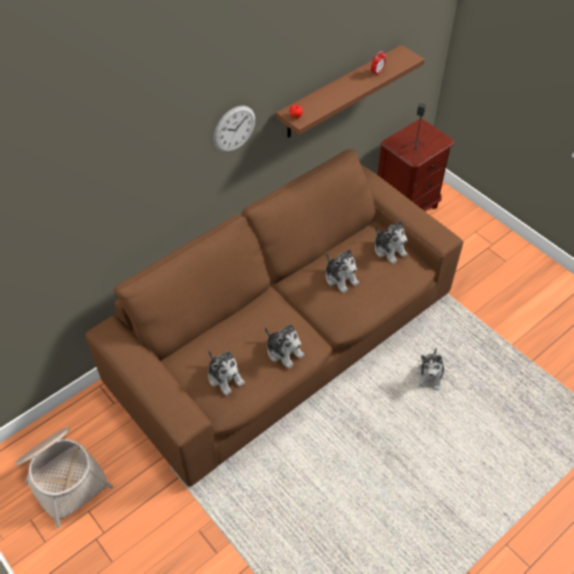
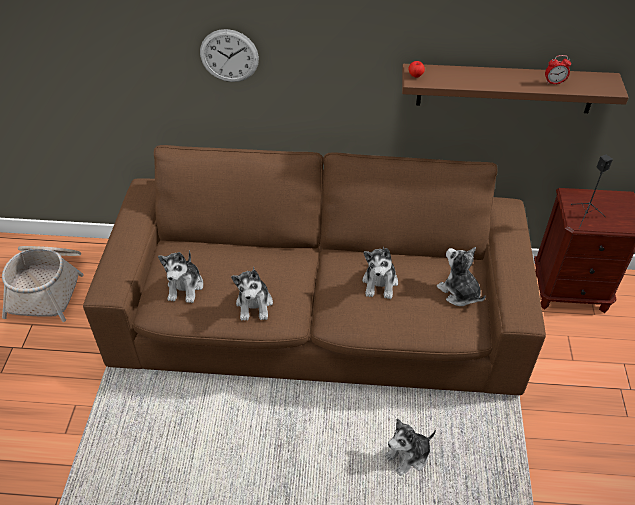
camera: 45 degrees right, 5 degrees down
wall clock [214,106,255,152] -> wall clock moved to [200,29,259,82]
plush toy [375,221,408,264] -> plush toy turned 135 degrees clockwise [437,247,486,306]

